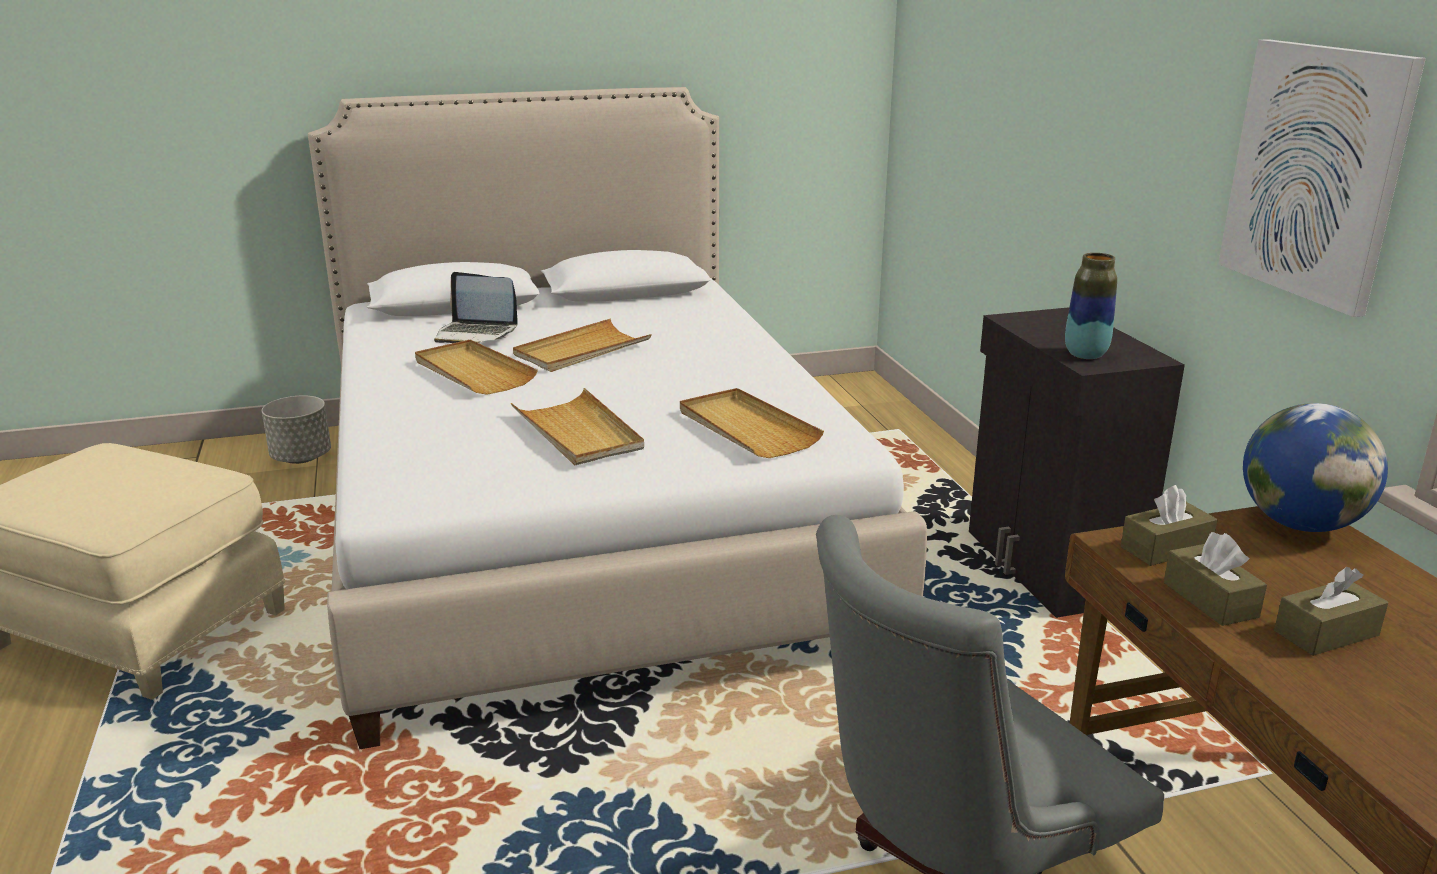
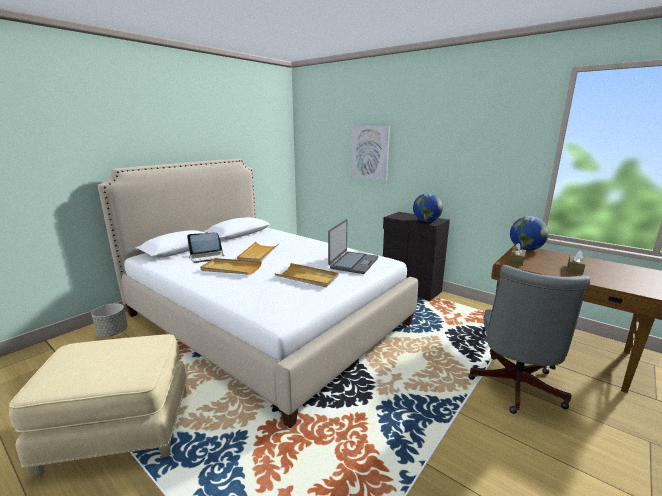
camera: 35 degrees left, 5 degrees down
beige tray [680,388,824,458] -> laptop [328,219,378,274]
vase [1065,253,1117,359] -> globe [413,193,443,222]
brown tissue box [1164,532,1267,626] -> none
picture [1218,39,1426,317] -> picture moved to [351,126,390,180]

